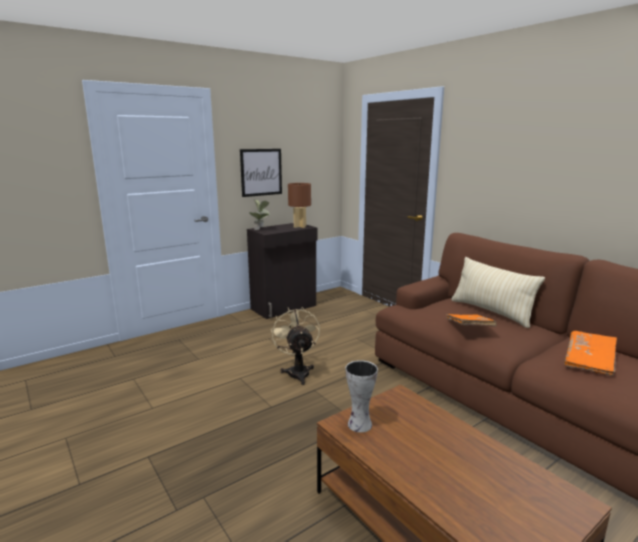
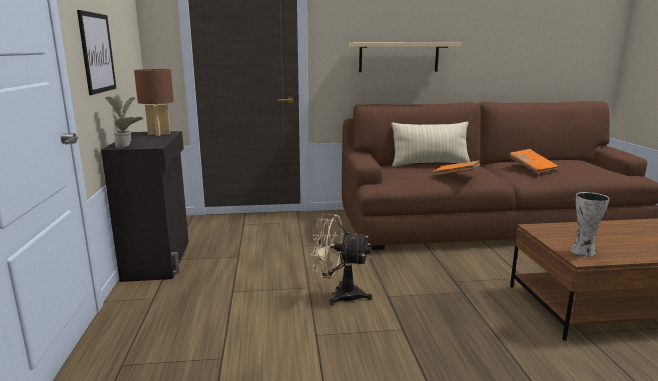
camera: 60 degrees left, 0 degrees up
none -> beige shelf [349,42,462,72]

